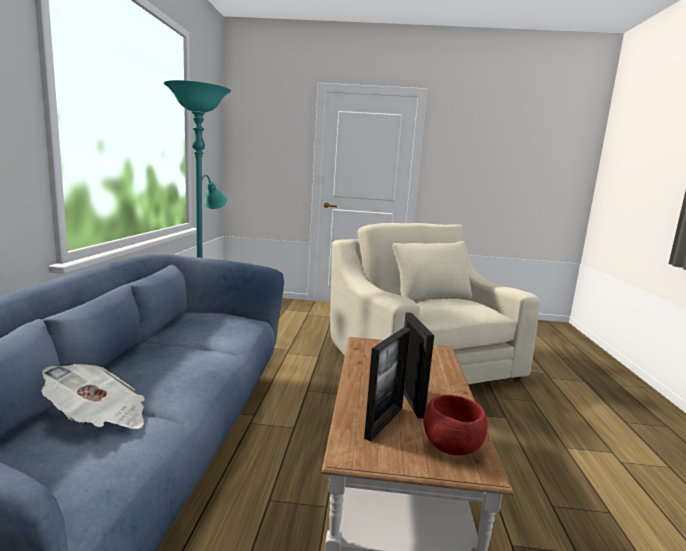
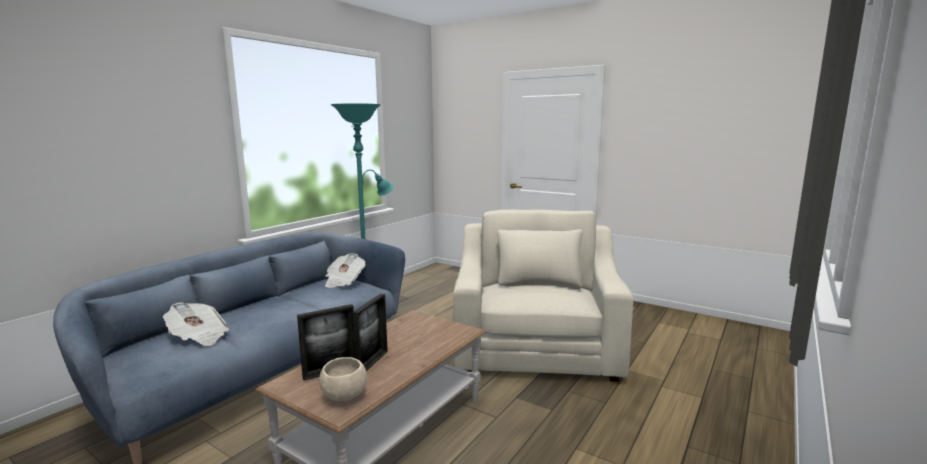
camera: 30 degrees right, 0 degrees up
red bowl [424,395,488,455] -> beige bowl [319,357,367,402]
none -> newspaper [325,253,366,288]

